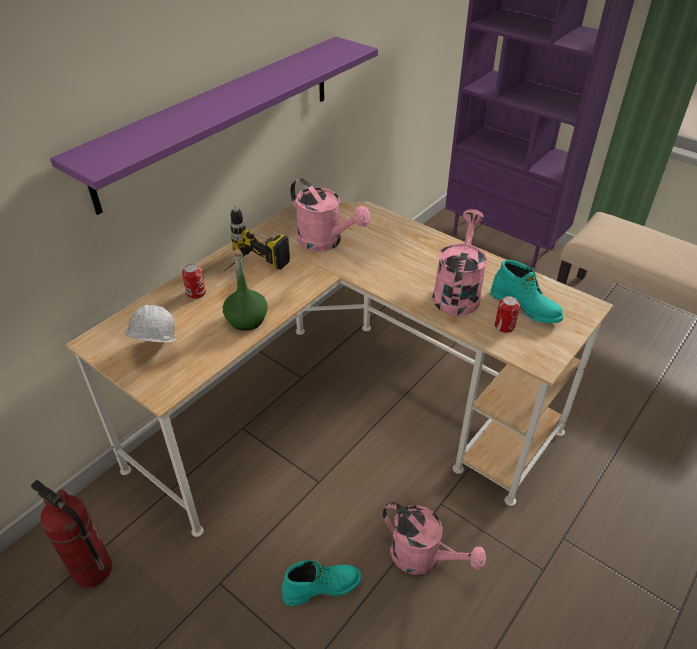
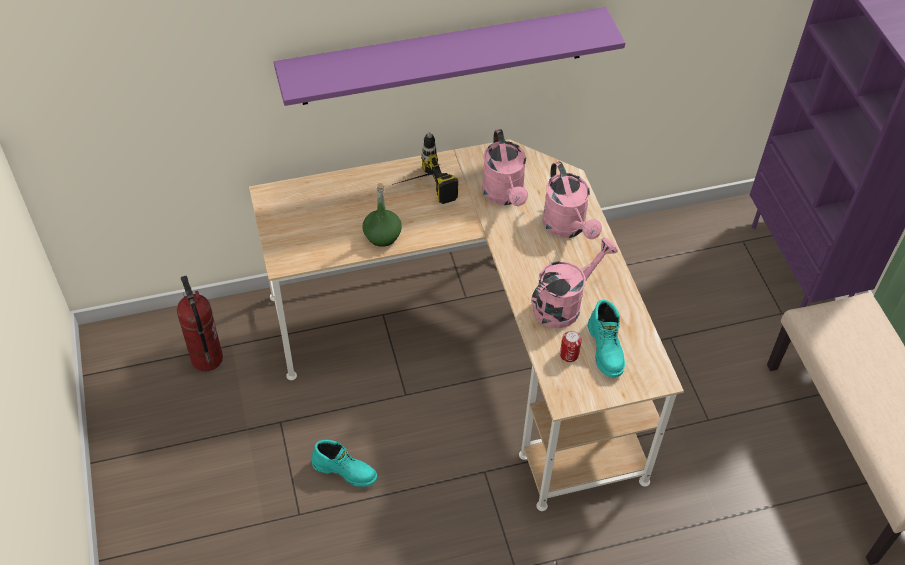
camera: 35 degrees right, 10 degrees up
white hard hat [124,305,176,342] -> none
can [182,264,206,299] -> none
pink watering can [382,502,486,575] -> pink watering can moved to [543,161,602,239]

